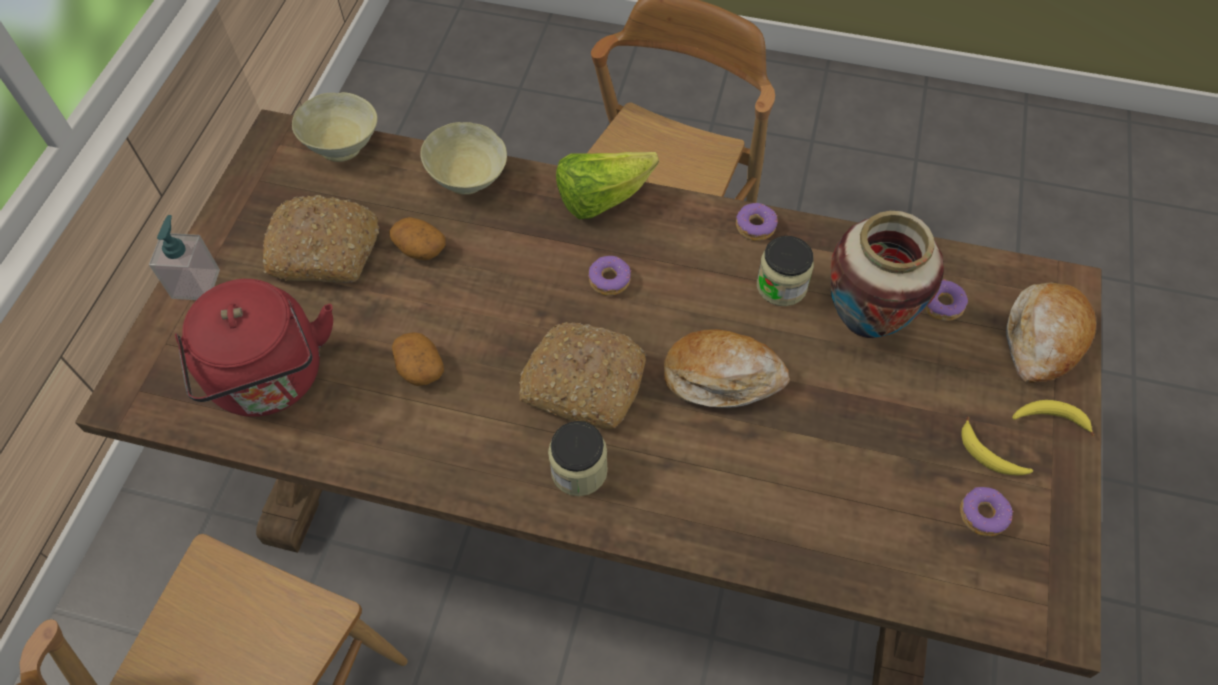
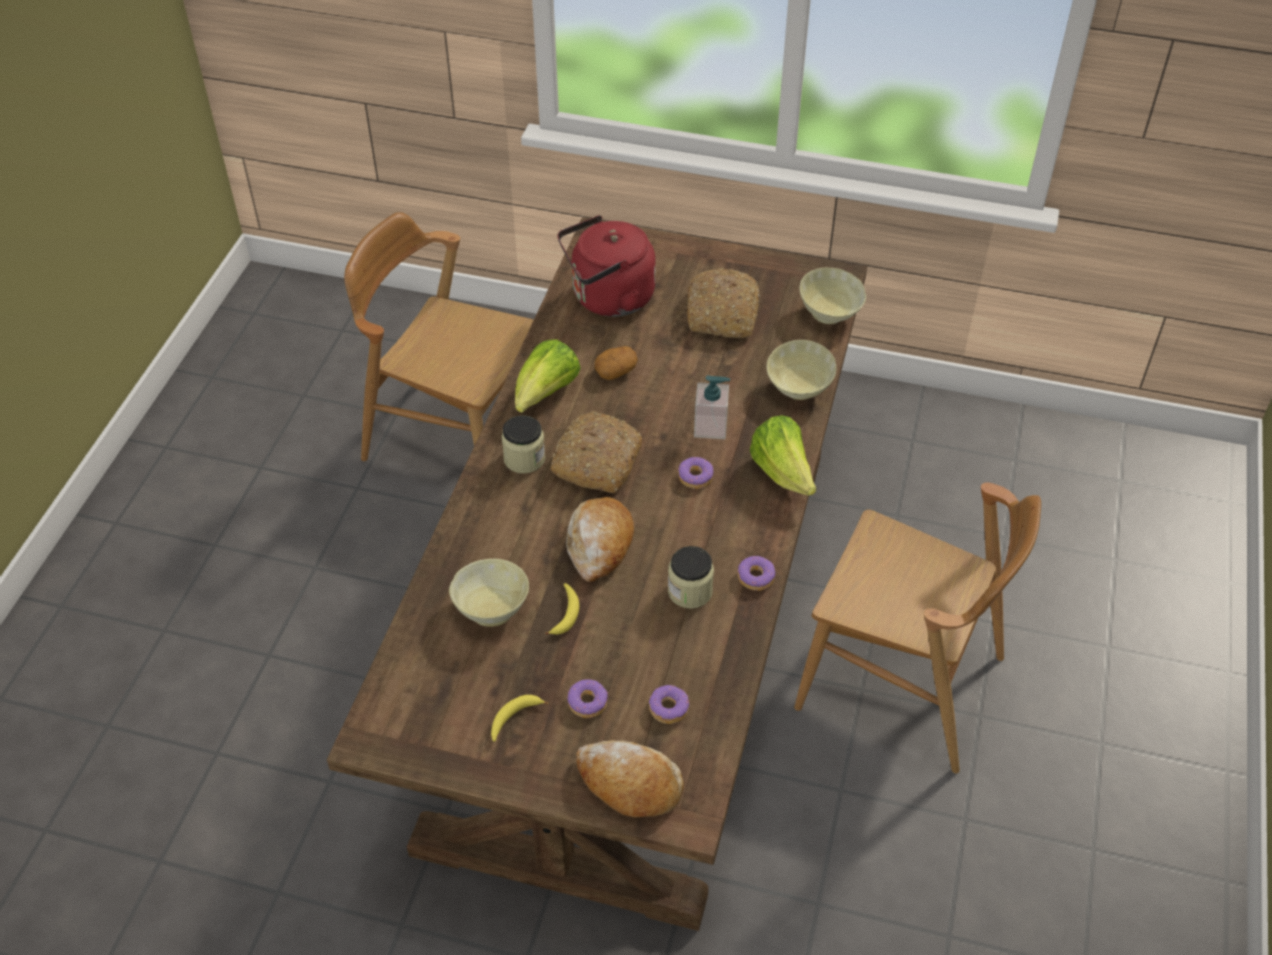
camera: 90 degrees right, 10 degrees down
soap dispenser [149,215,220,300] -> soap dispenser moved to [694,375,730,439]
potato [389,217,445,260] -> none
vase [831,211,944,338] -> none
donut [960,487,1013,536] -> donut moved to [567,679,608,718]
banana [1012,400,1095,437] -> banana moved to [545,583,579,635]
none -> beige bowl [449,559,529,627]
none -> lettuce [515,339,581,413]

